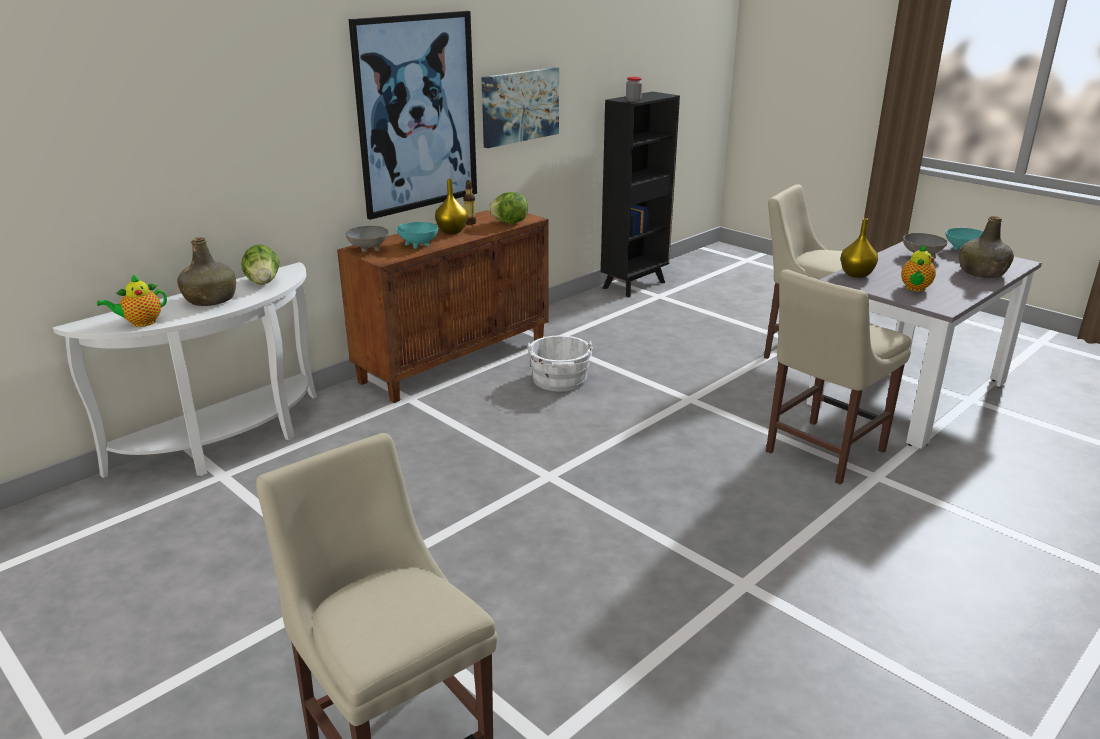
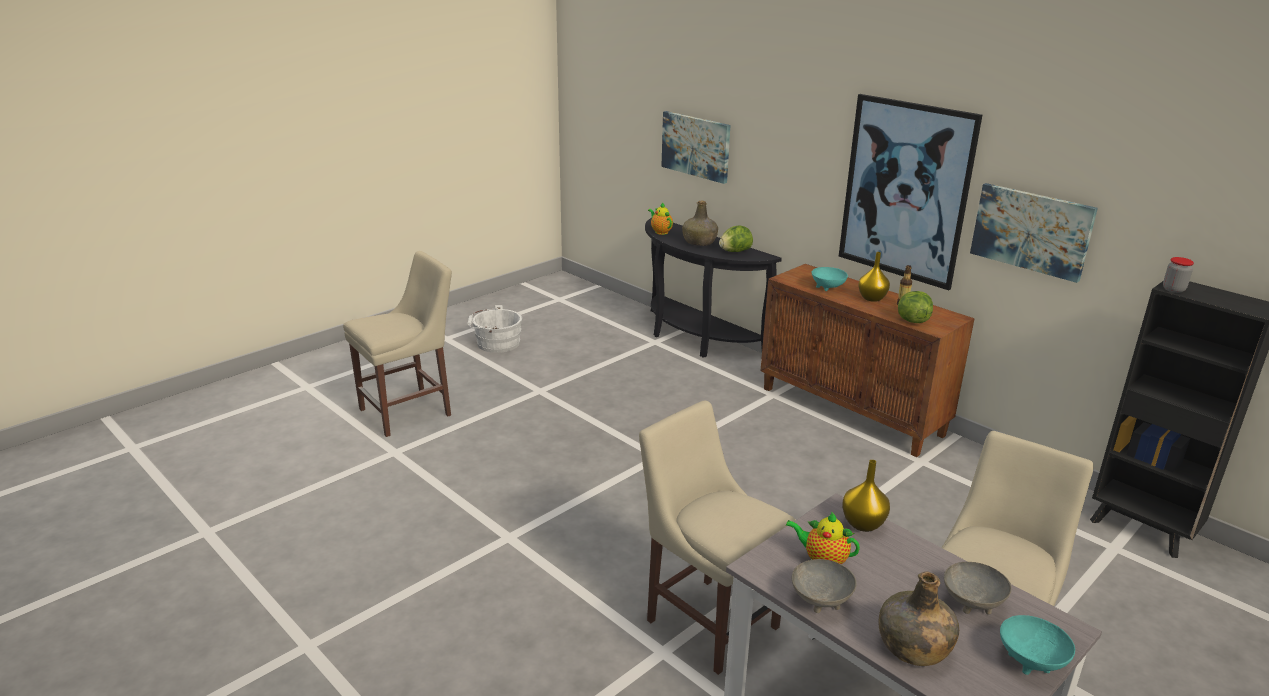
camera: 90 degrees right, 0 degrees up
white console table [53,262,317,478] -> black console table [645,218,782,358]
grey bowl [346,226,389,252] -> grey bowl moved to [792,559,856,613]
white bucket [527,335,593,391] -> white bucket moved to [467,305,522,353]
none -> picture [661,111,730,184]

